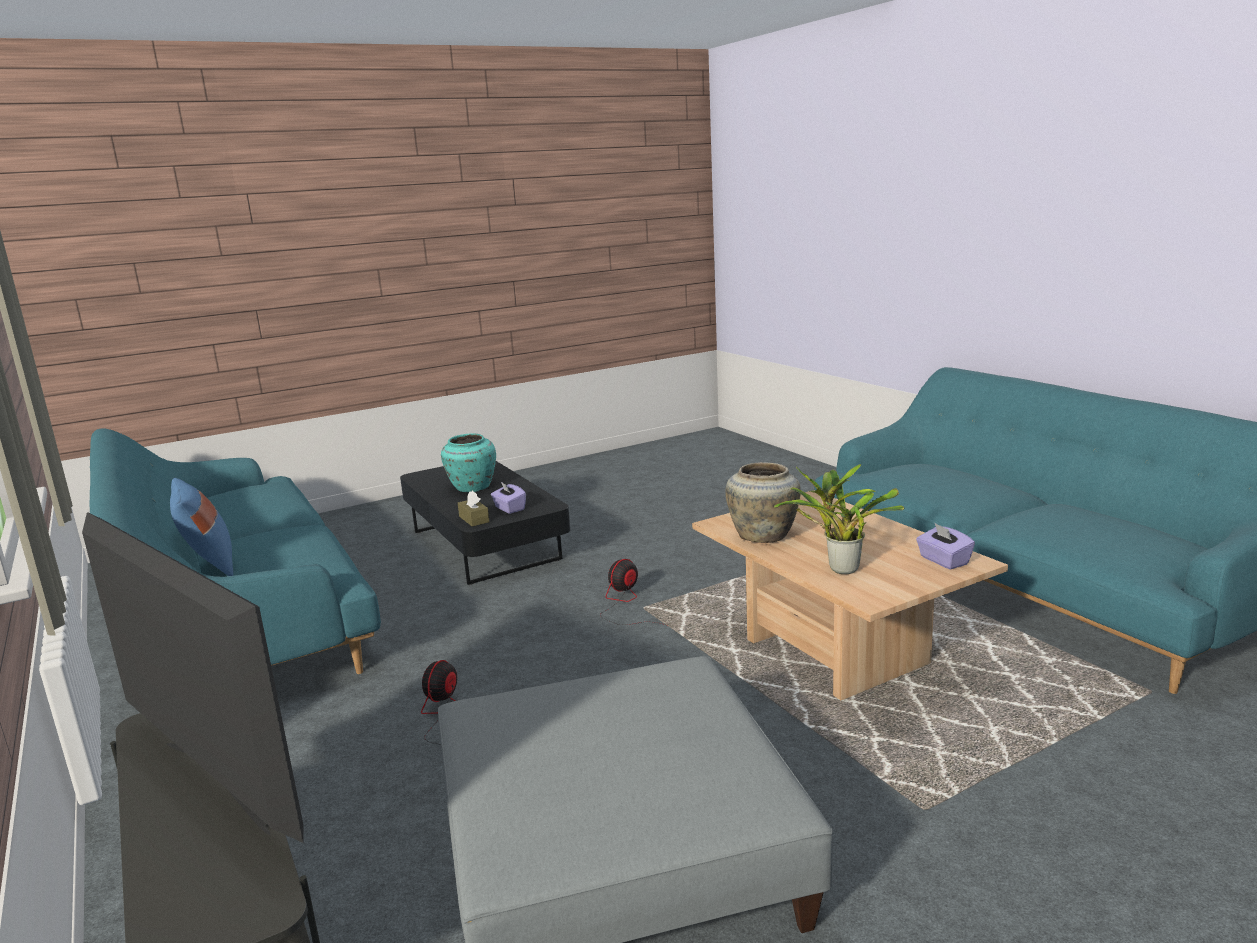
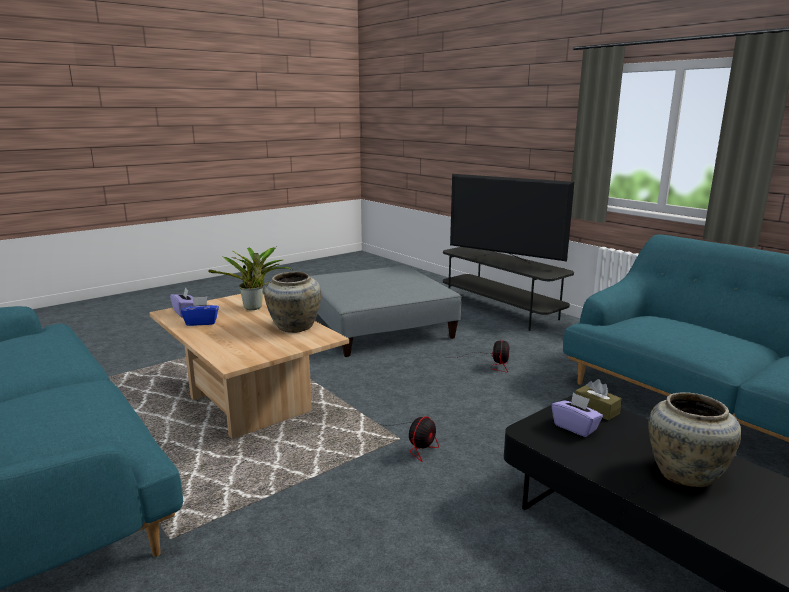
camera: 170 degrees right, 0 degrees up
blue pillow [170,478,233,576] -> none
turquoise vase [441,433,496,492] -> beige vase [648,393,741,487]
none -> blue tissue box [181,297,219,326]

